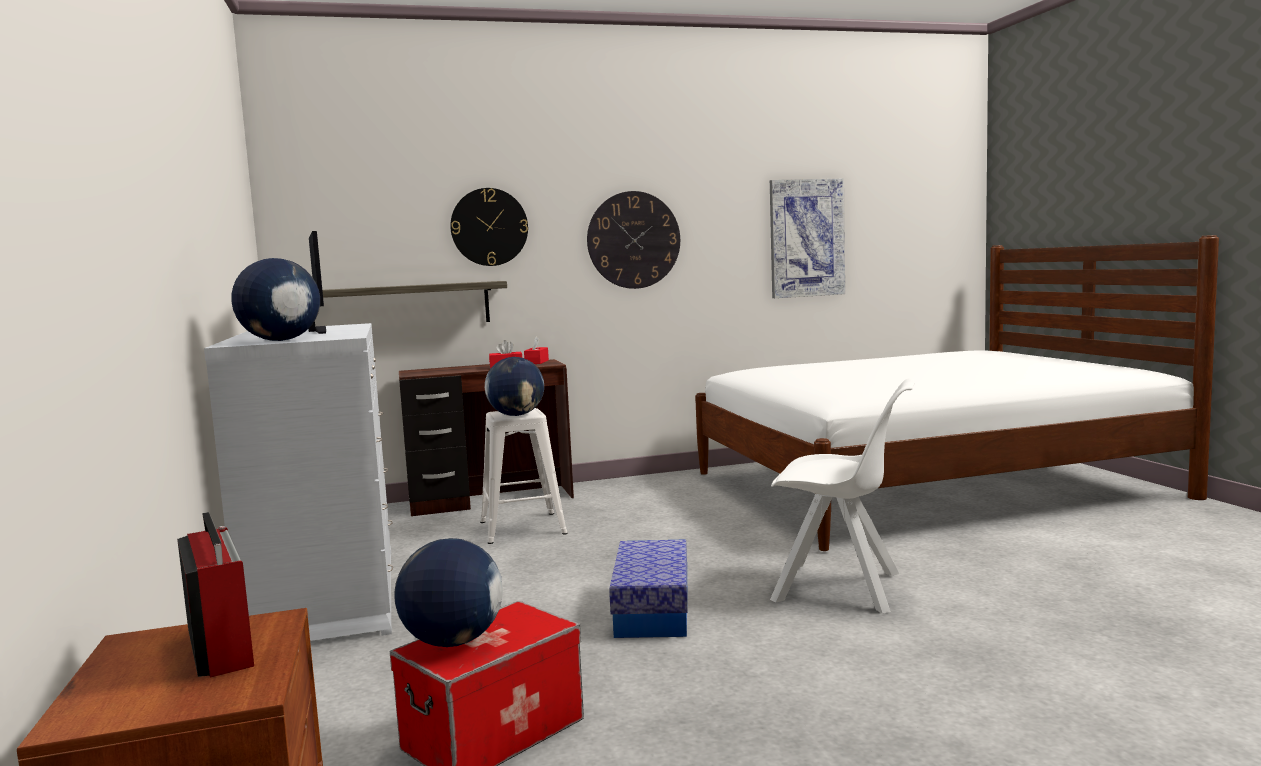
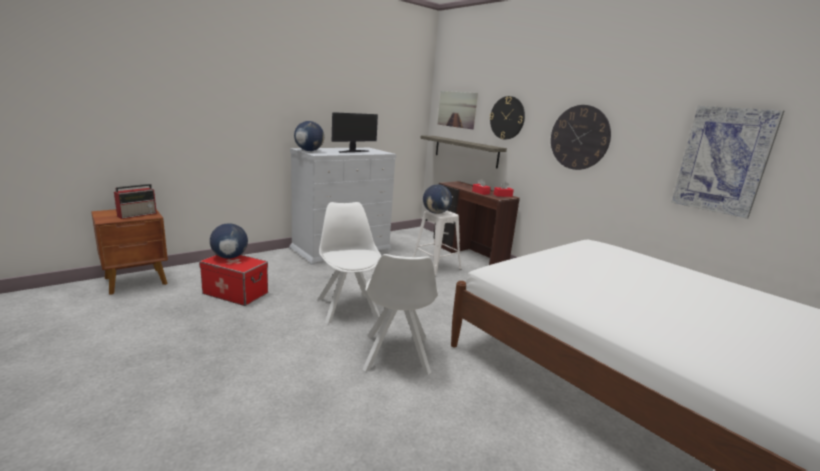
camera: 65 degrees right, 10 degrees up
storage box [609,539,688,638] -> white chair [318,202,381,324]
none -> picture [438,91,478,129]

